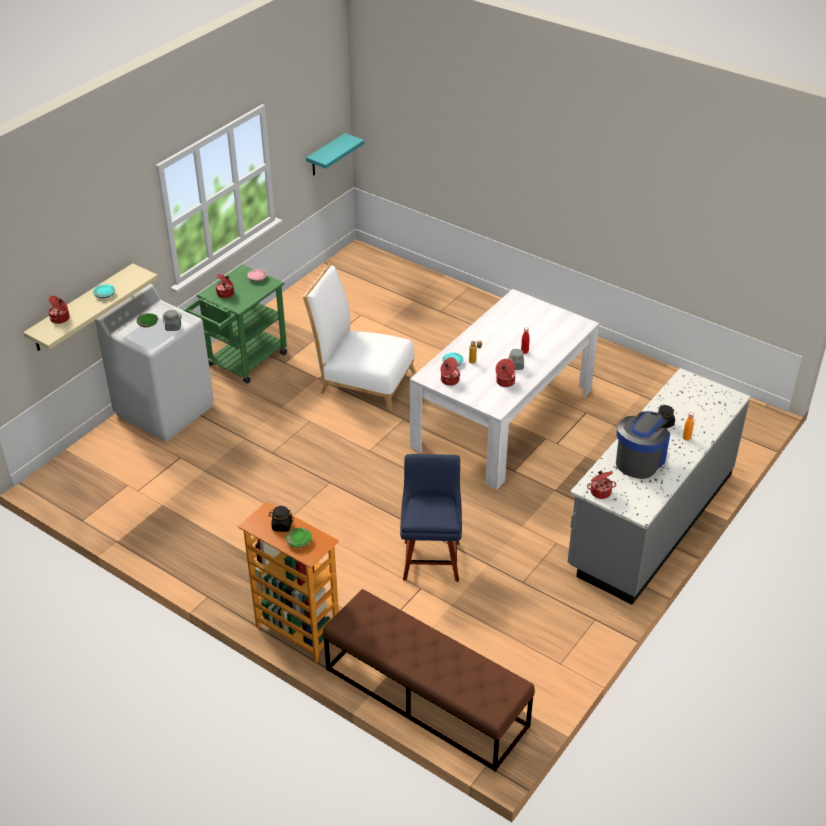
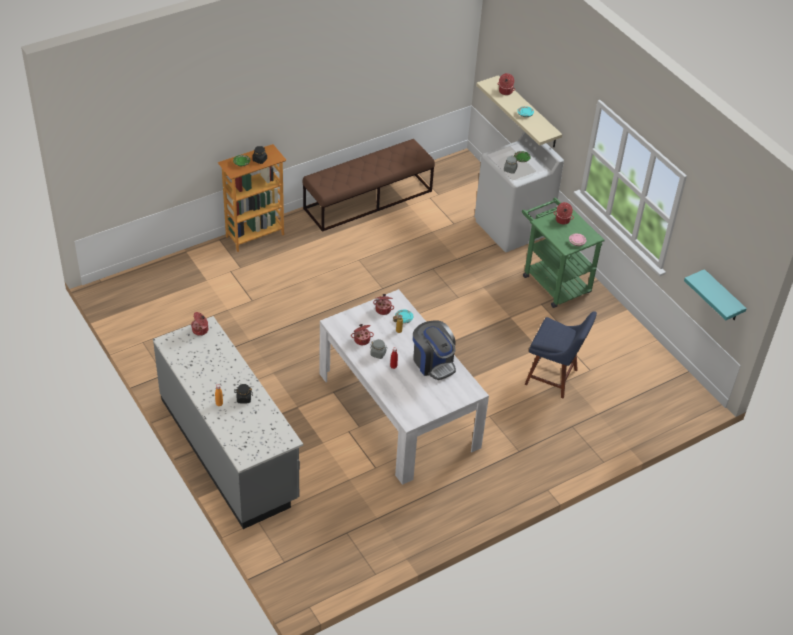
camera: 110 degrees right, 5 degrees up
white chair [303,262,416,411] -> none
brown bench [323,589,535,772] -> brown bench moved to [302,139,435,232]
blue chair [400,454,462,582] -> blue chair moved to [525,311,597,398]
coffee machine [616,411,670,479] -> coffee machine moved to [413,321,456,380]

